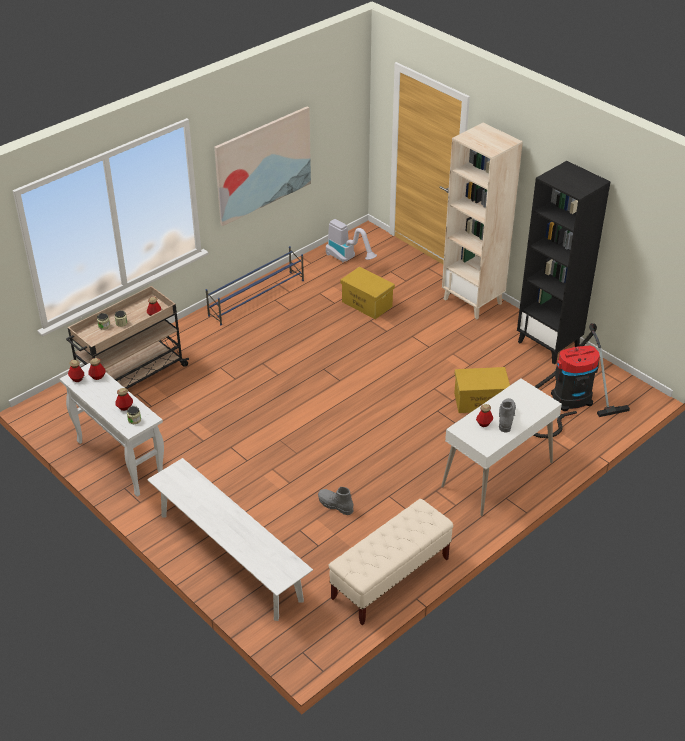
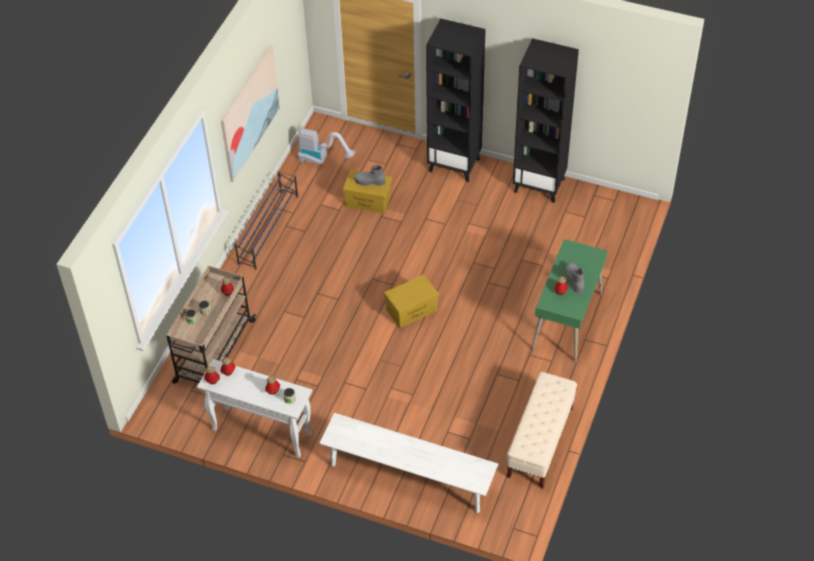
camera: 25 degrees left, 10 degrees up
grey boot [318,487,353,515] -> grey boot moved to [354,165,385,186]
white desk [441,378,562,516] -> green desk [532,239,607,362]
beige bookcase [442,123,523,319] -> black bookcase [426,19,486,182]
yellow storage box [454,367,510,413] -> yellow storage box moved to [384,274,439,328]
vacuum cleaner [534,323,630,438] -> none

